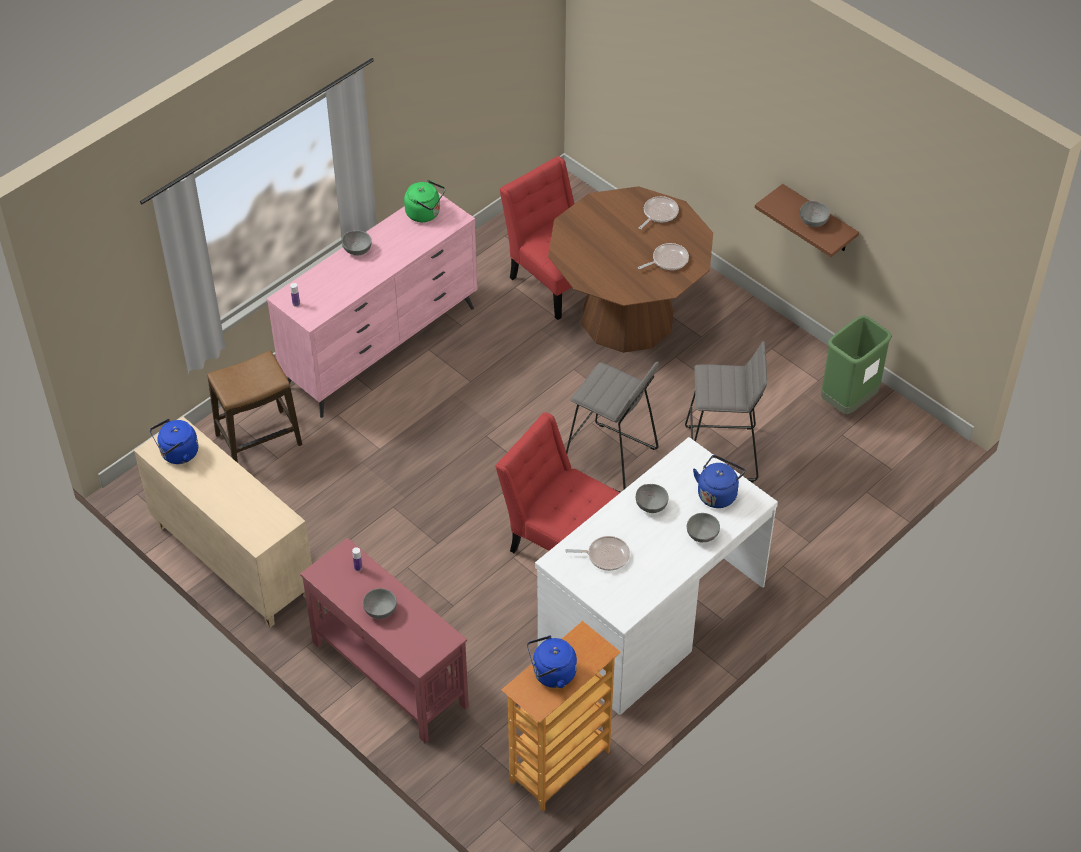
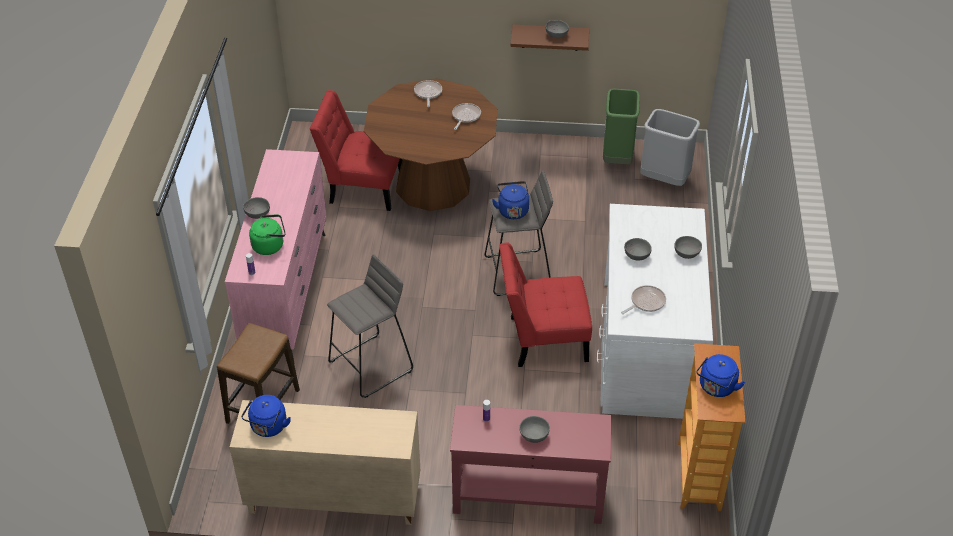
camera: 40 degrees left, 5 degrees down
green kettle [404,180,446,222] -> green kettle moved to [249,214,285,255]
grey stool [685,341,767,482] -> grey stool moved to [327,254,413,398]
blue kettle [693,455,746,508] -> blue kettle moved to [492,181,529,219]
none -> grey trash can [640,109,700,186]

